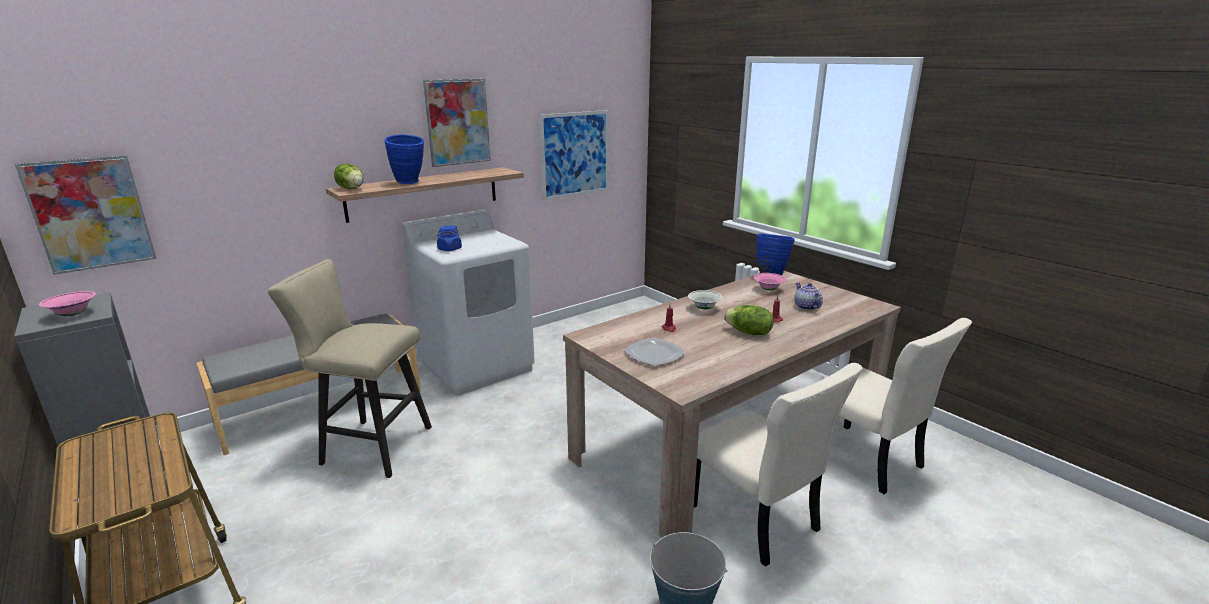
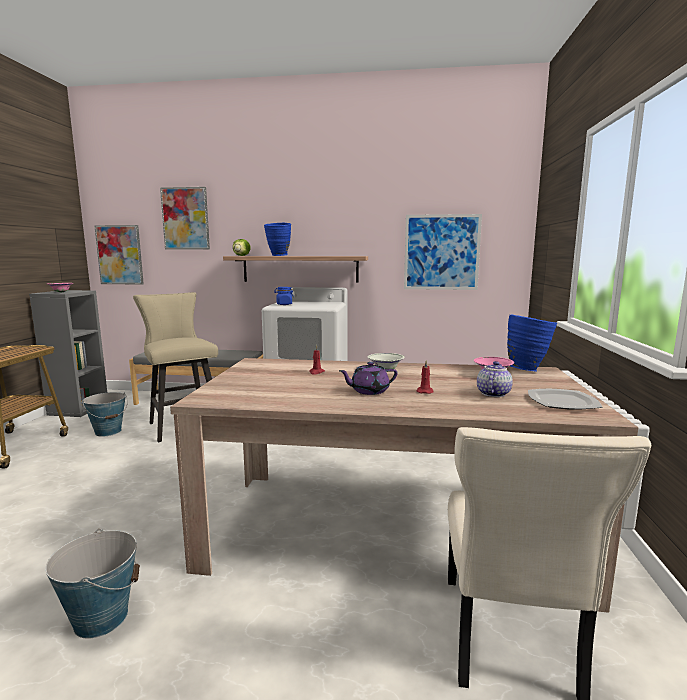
camera: 45 degrees right, 10 degrees down
picture [423,79,491,167] -> picture moved to [160,187,210,249]
plate [624,338,686,366] -> plate moved to [528,389,602,410]
beige chair [694,363,863,567] -> none
lettuce [724,305,774,335] -> purple teapot [339,362,398,395]
none -> bucket [83,392,128,437]

